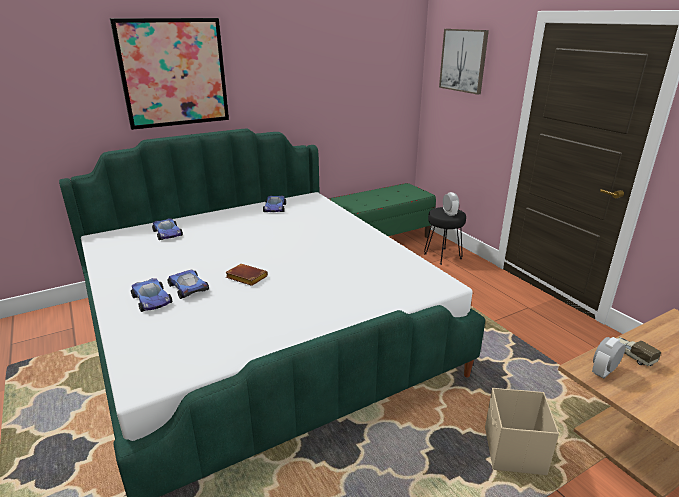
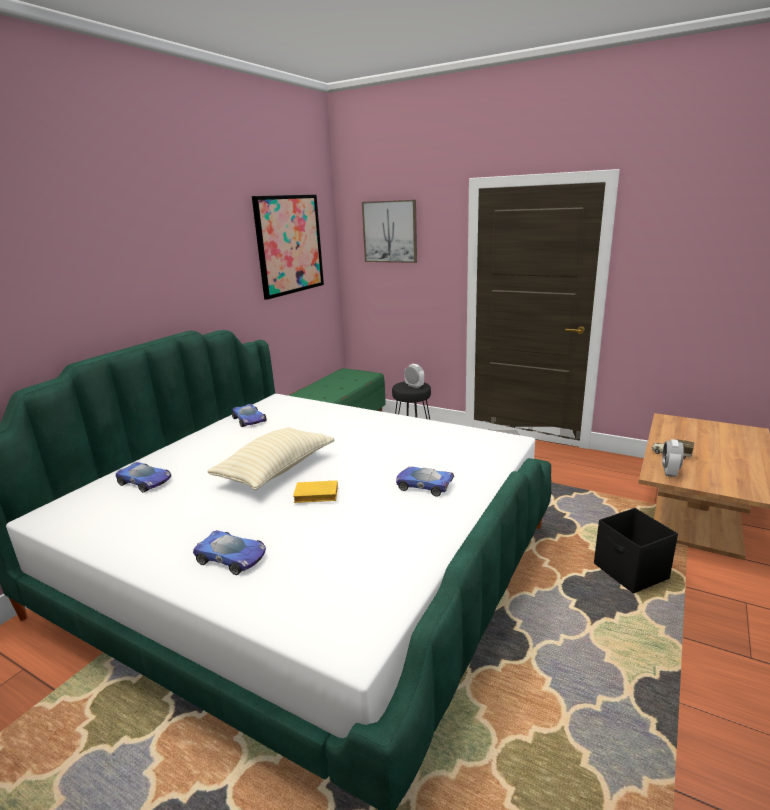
camera: 30 degrees left, 5 degrees down
picture [110,18,229,130] -> picture moved to [252,195,324,300]
toy car [167,269,209,299] -> toy car moved to [396,467,454,497]
brown book [225,264,268,286] -> yellow book [293,480,338,503]
beige storage box [485,388,559,475] -> black storage box [594,508,678,594]
none -> beige pillow [207,427,334,490]

